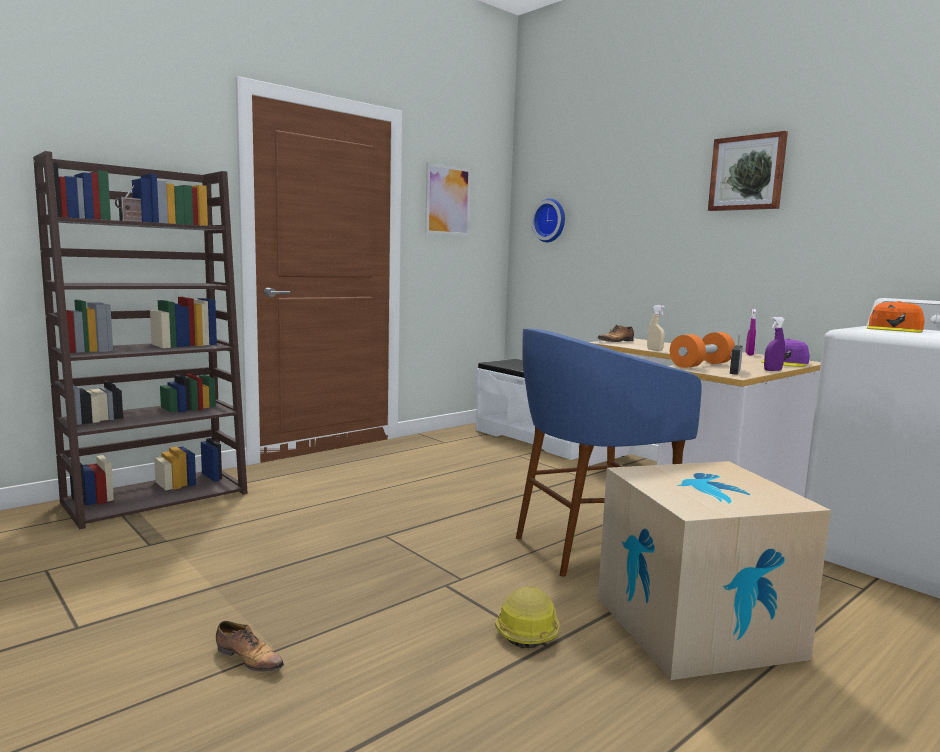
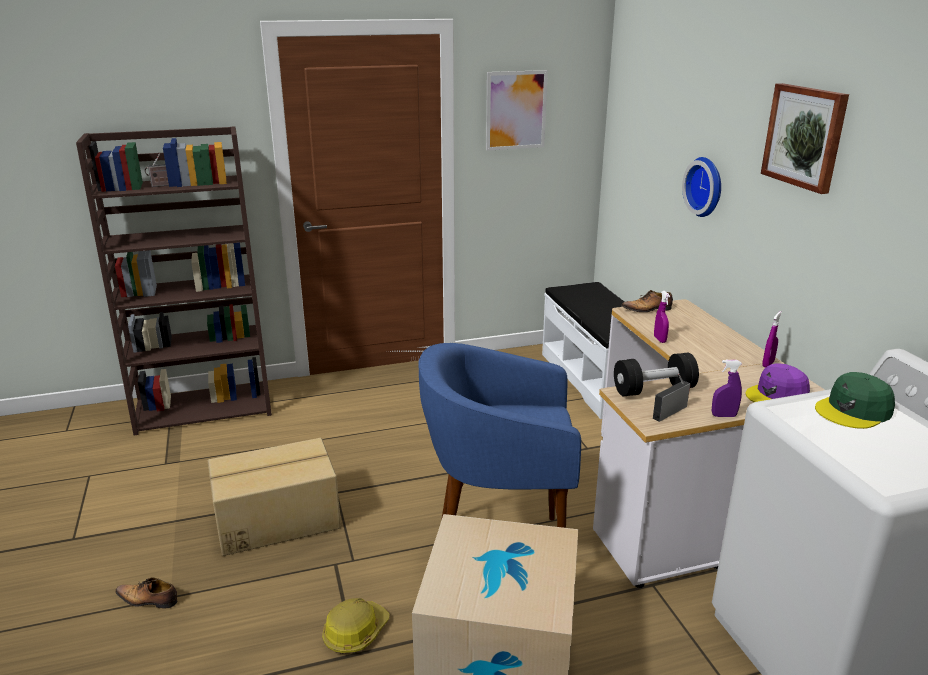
camera: 25 degrees right, 15 degrees up
shoe [216,621,284,672] -> shoe turned 135 degrees clockwise [115,577,177,609]
wall clock [531,198,565,242] -> wall clock moved to [682,157,721,217]
beige spray bottle [647,305,665,351] -> purple spray bottle [654,291,670,343]
orange dumbbell [670,332,735,368] -> black dumbbell [614,353,699,396]
orange cap [867,301,925,333] -> green cap [815,372,895,429]
none -> cardboard box [208,438,341,556]

